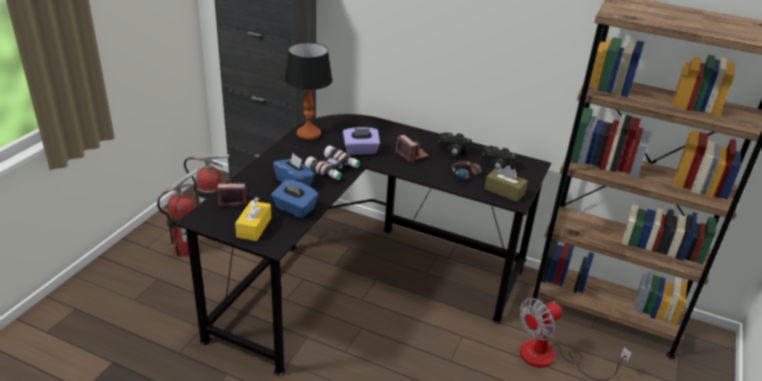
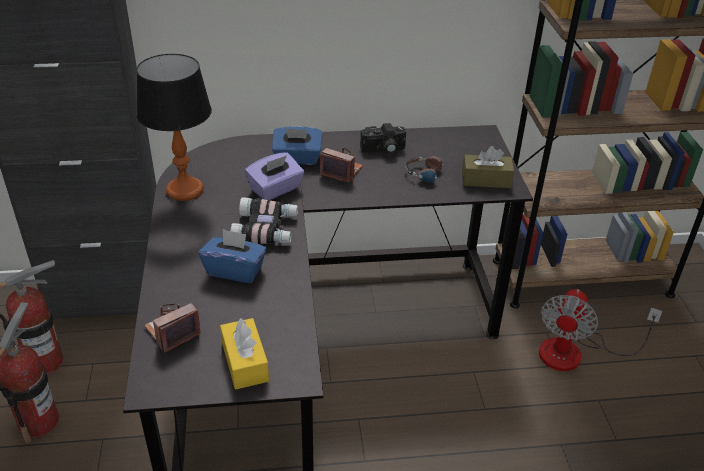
camera: 30 degrees left, 5 degrees up
blue tissue box [271,180,318,218] -> blue tissue box moved to [272,126,322,165]
camera [481,146,517,170] -> none

